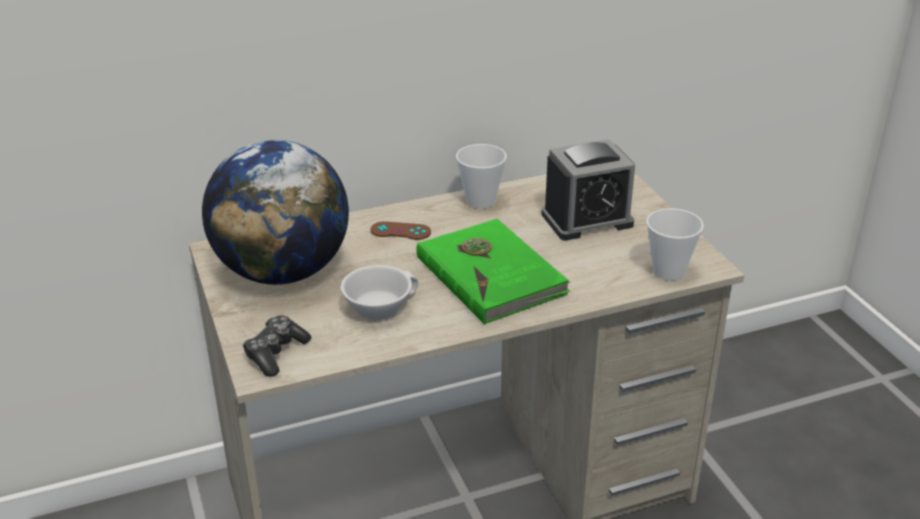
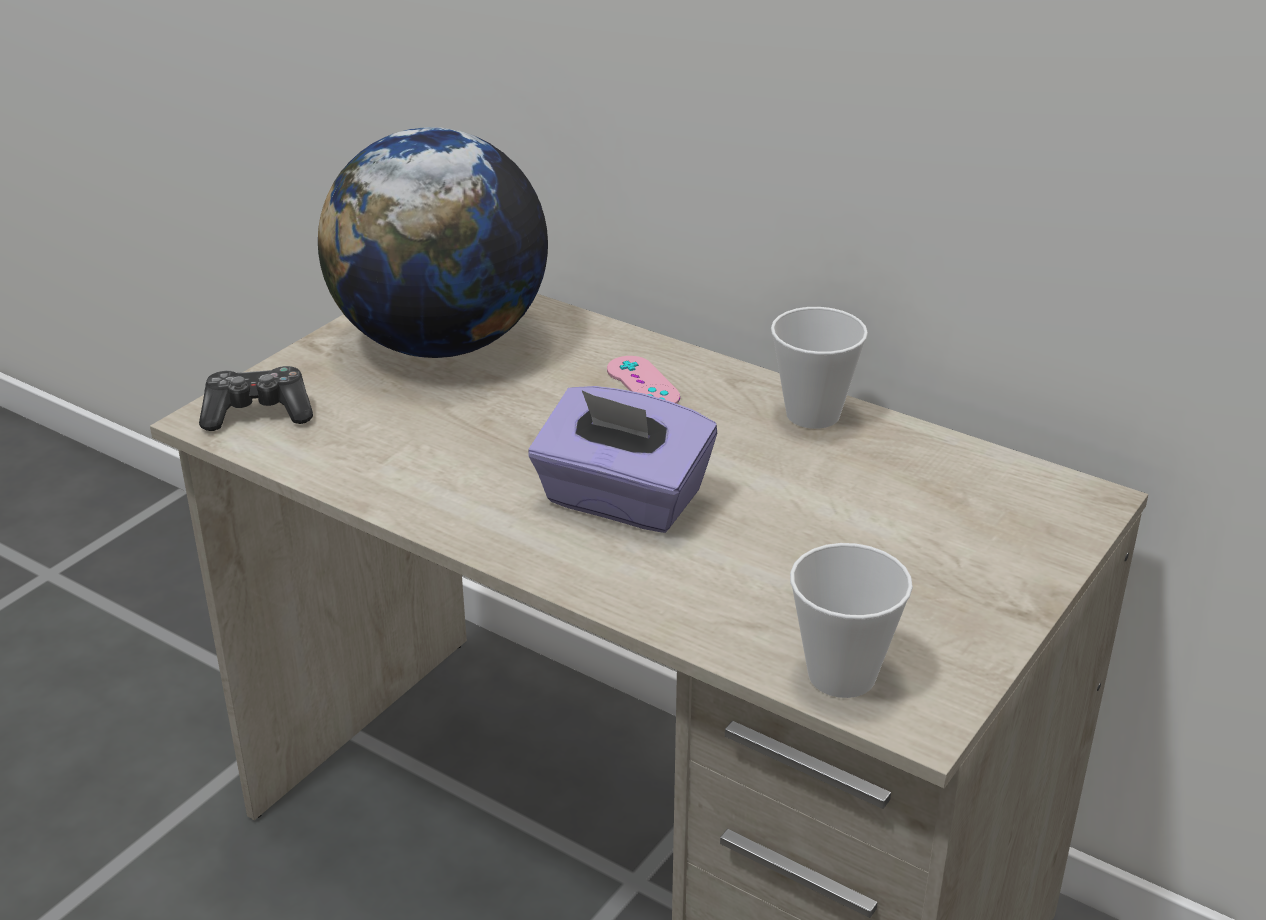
camera: 55 degrees right, 0 degrees up
white cup [341,265,419,322] -> none
brown game controller [370,221,431,240] -> pink game controller [607,356,680,404]
green book [416,218,570,325] -> purple tissue box [528,386,717,533]
alarm clock [541,139,635,240] -> none

